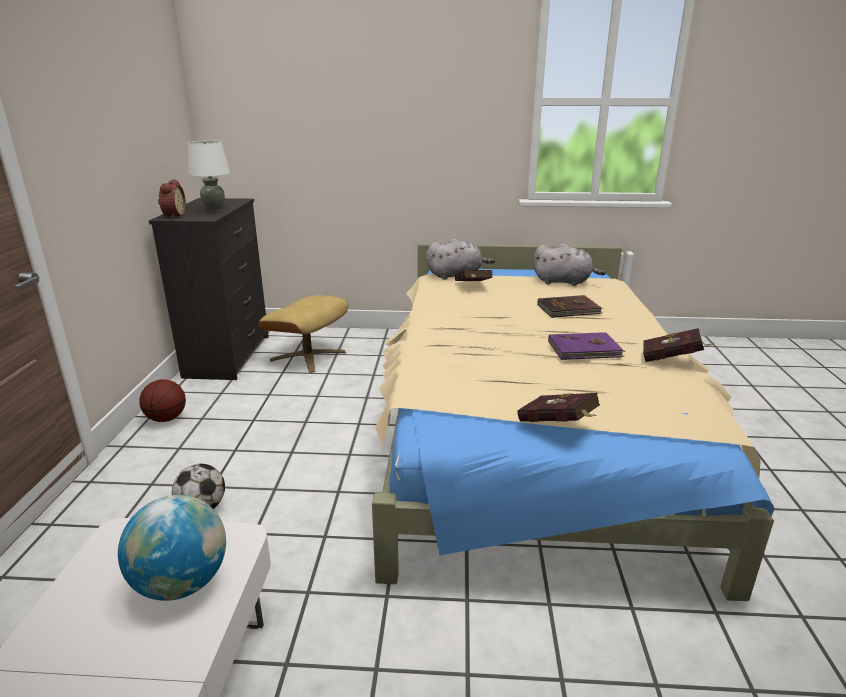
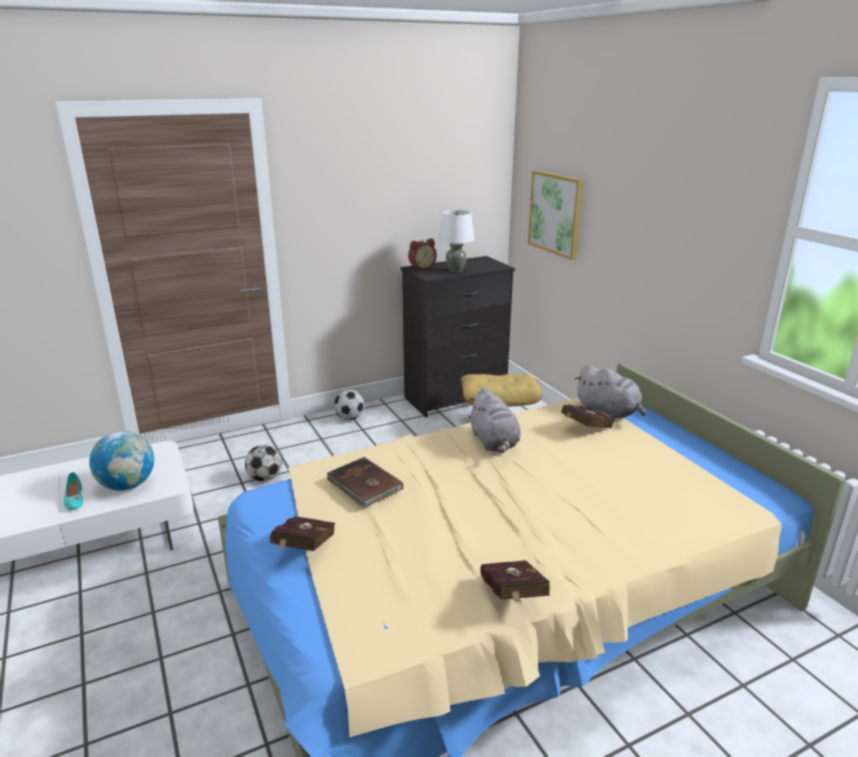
camera: 60 degrees right, 0 degrees up
basketball [139,379,186,422] -> football [334,389,364,420]
grey plush toy [533,244,606,286] -> grey plush toy moved to [469,388,521,453]
brown book [537,295,603,318] -> brown book moved to [326,457,403,507]
purple book [548,332,625,360] -> none
none -> turquoise shoe [63,472,83,510]
none -> picture [528,170,583,260]

